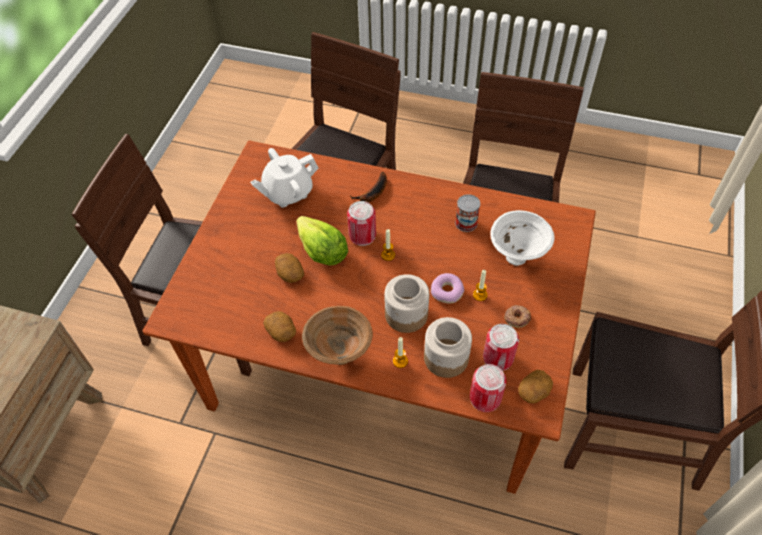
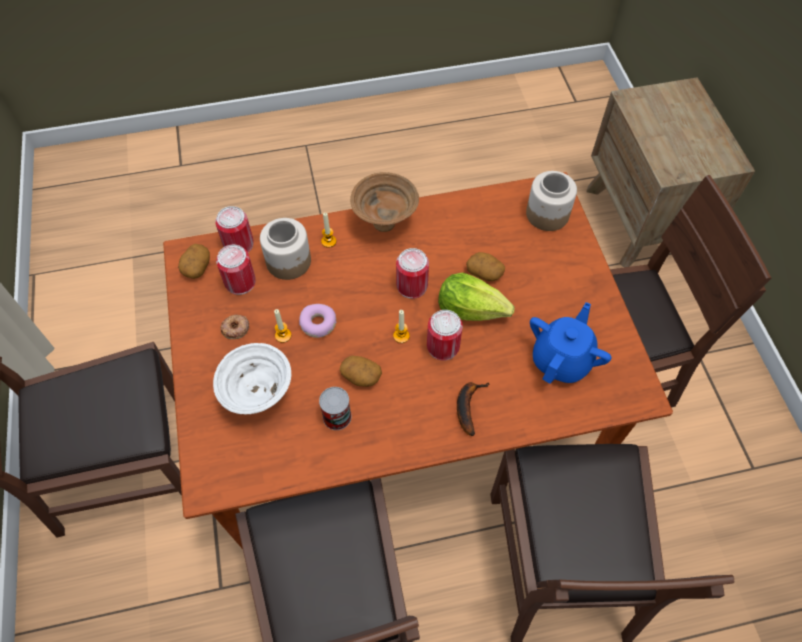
camera: 150 degrees right, 5 degrees up
white teapot [250,148,319,208] -> blue teapot [530,302,611,384]
potato [263,311,296,342] -> potato moved to [339,356,382,387]
jar [385,274,429,333] -> jar moved to [526,171,577,231]
none -> can [396,248,429,299]

